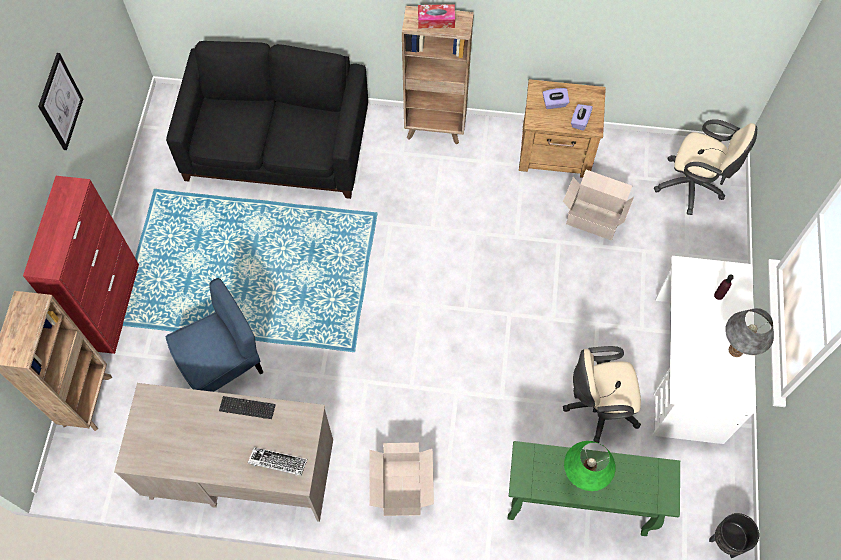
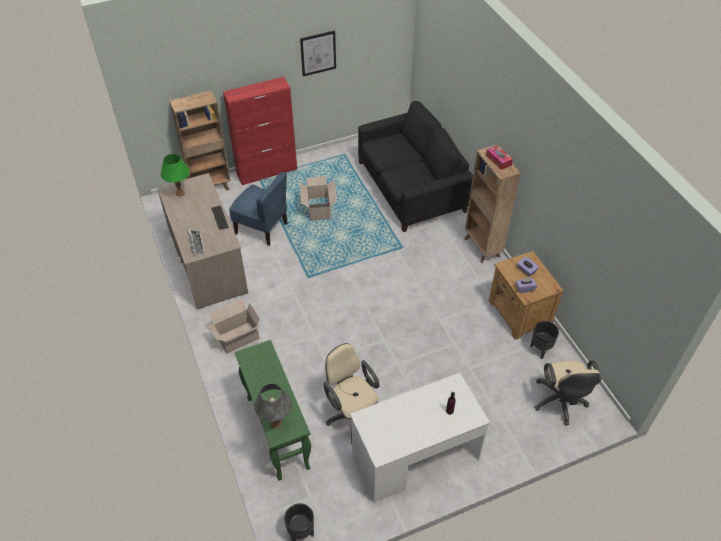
camera: 60 degrees right, 15 degrees down
cardboard box [563,170,634,240] -> cardboard box moved to [299,176,337,221]
green table lamp [564,441,615,491] -> green table lamp moved to [161,154,190,197]
grey table lamp [725,308,774,357] -> grey table lamp moved to [254,384,292,428]
none -> black planter [530,321,559,359]

